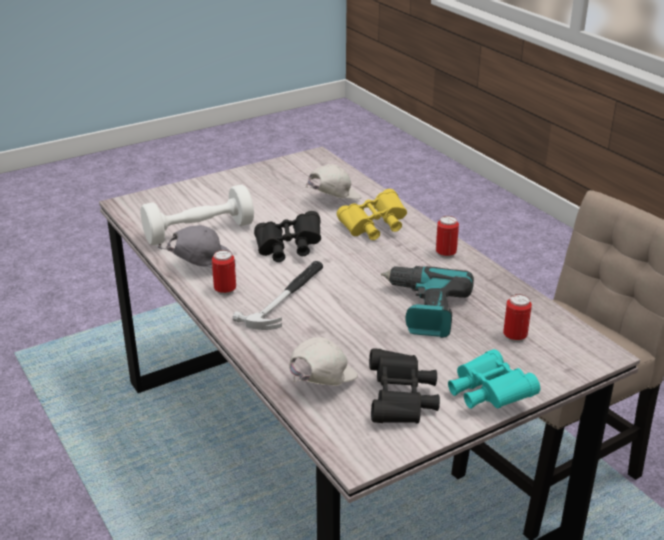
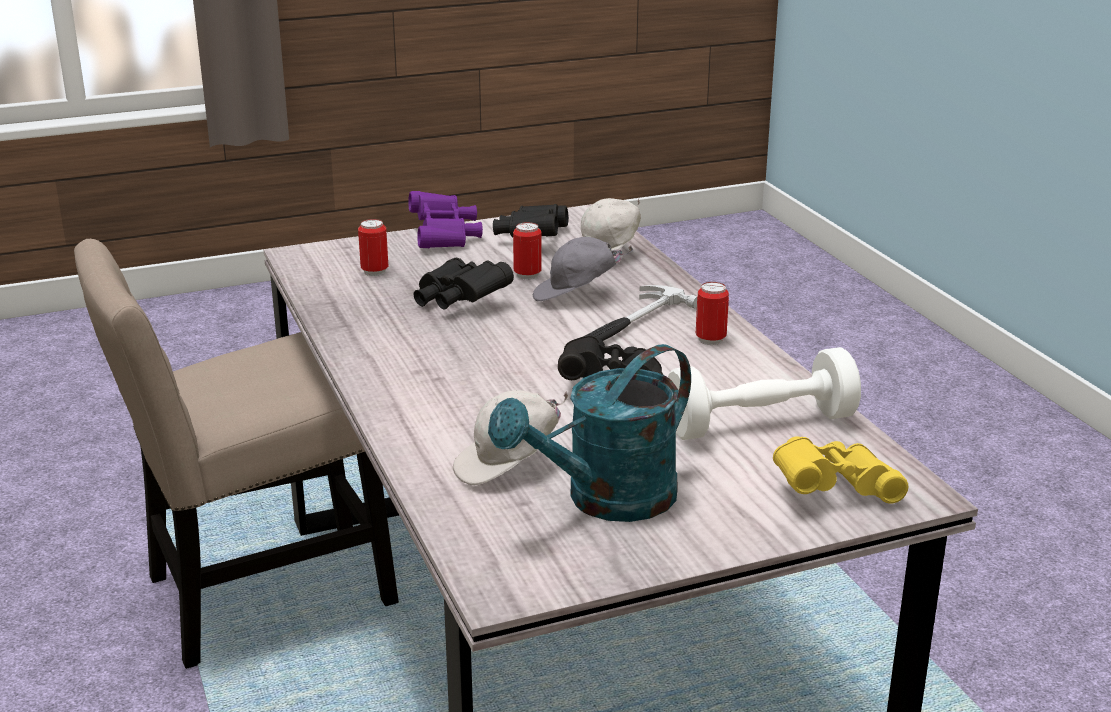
camera: 170 degrees left, 5 degrees down
grey cap [157,225,236,268] -> grey cap moved to [533,237,633,301]
yellow binoculars [337,189,407,240] -> yellow binoculars moved to [773,436,908,504]
power drill [381,266,474,338] -> black binoculars [414,258,514,310]
can [436,216,459,259] -> can moved to [513,222,542,280]
turquoise binoculars [448,349,540,409] -> purple binoculars [408,191,483,248]
none -> turquoise watering can [488,344,691,522]

